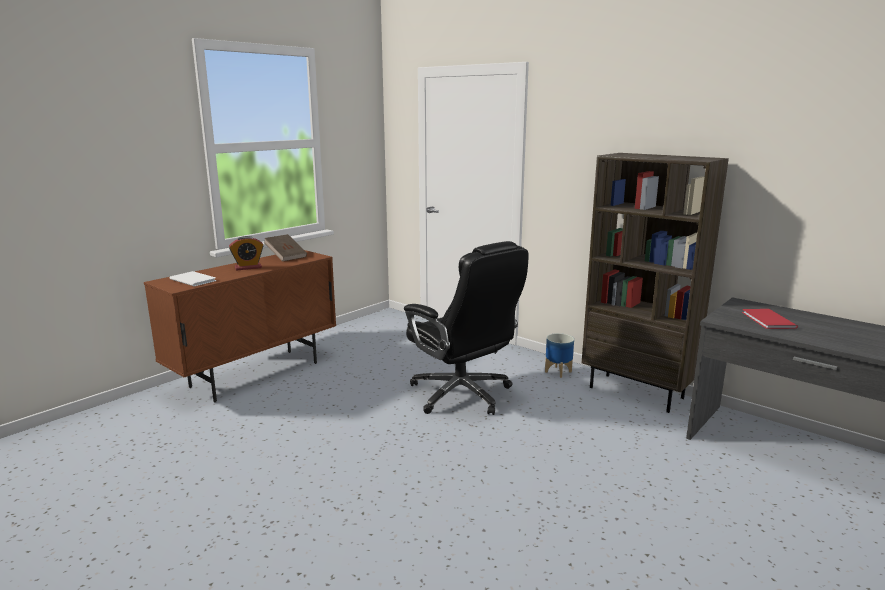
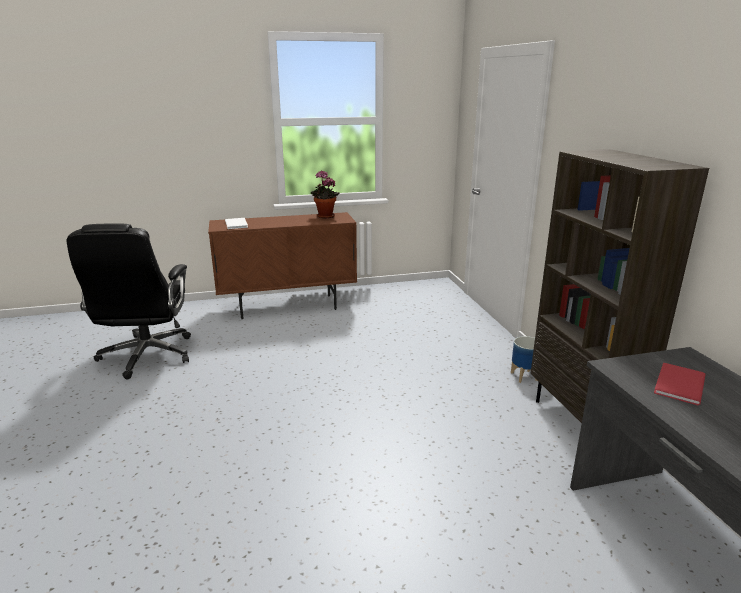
camera: 35 degrees right, 5 degrees up
alarm clock [229,236,264,270] -> none
brown book [264,234,307,262] -> potted plant [311,170,340,218]
black office chair [404,241,528,415] -> black office chair moved to [67,223,191,379]

